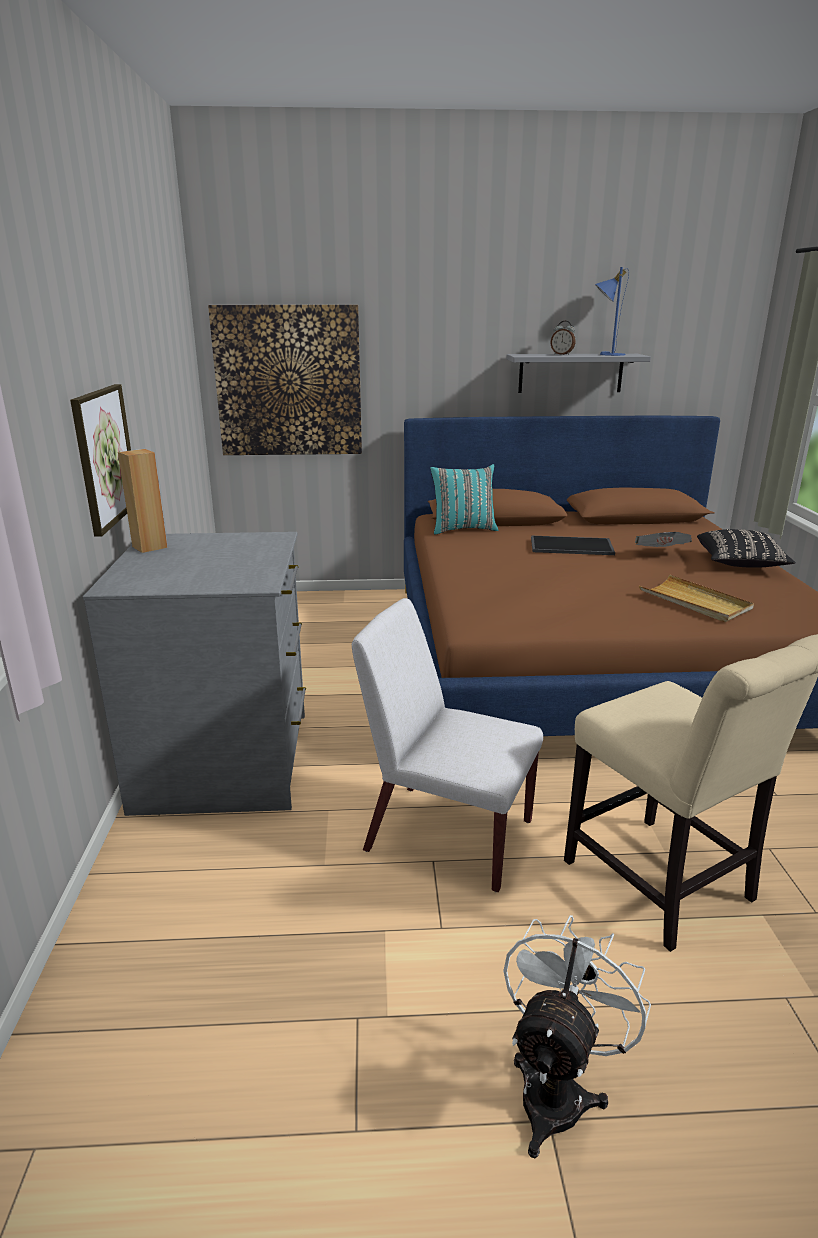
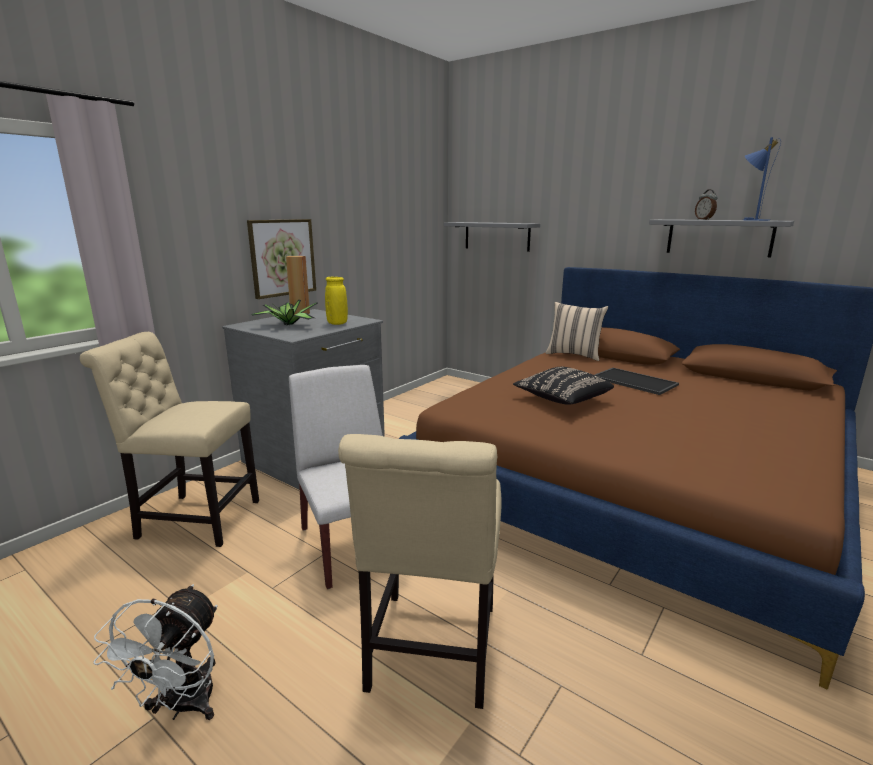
camera: 40 degrees right, 5 degrees down
picture [208,305,362,455] -> grey shelf [444,222,540,252]
turquoise pillow [430,464,499,535] -> beige pillow [545,302,608,361]
white fan [503,915,651,1158] -> white fan turned 120 degrees clockwise [94,584,218,720]
newspaper [635,532,692,547] -> none
beige tray [639,575,754,622] -> none
black pillow [697,529,796,568] -> black pillow moved to [513,367,614,405]
none -> beige chair [80,332,259,547]
none -> potted plant [252,300,318,326]
none -> yellow vase [325,277,348,325]

